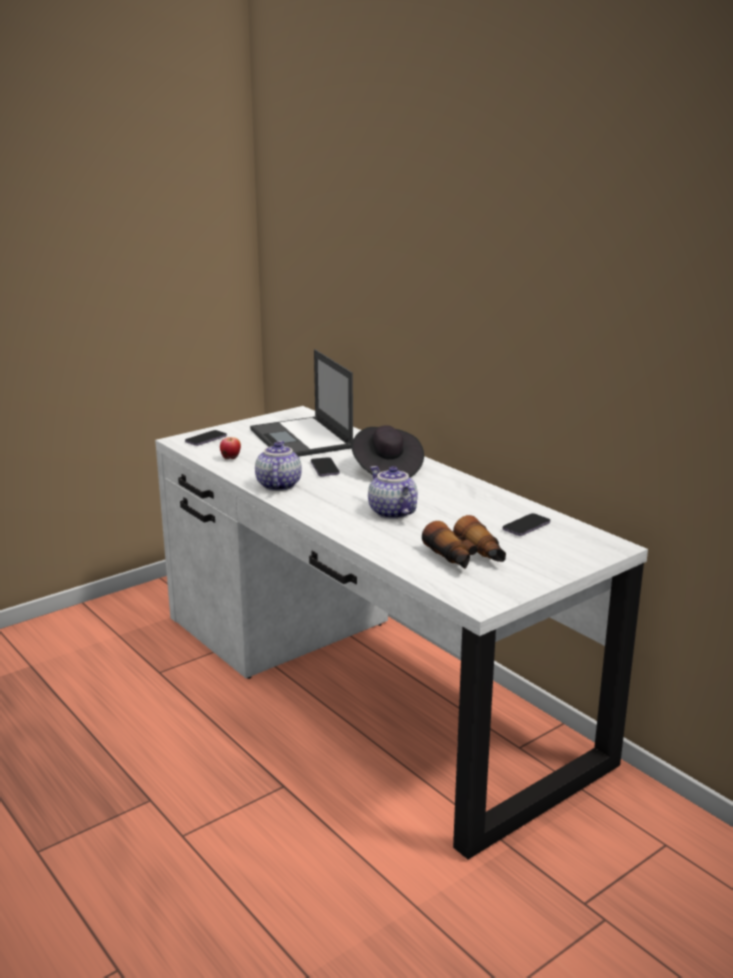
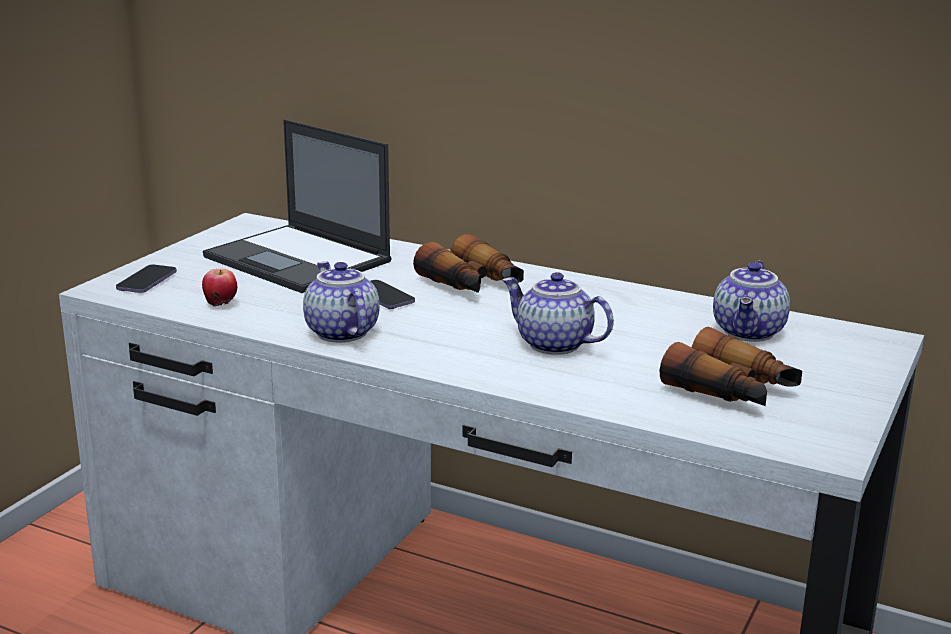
camera: 25 degrees left, 0 degrees up
black hat [351,425,424,478] -> binoculars [413,234,524,293]
phone [503,513,550,536] -> teapot [713,260,790,342]

